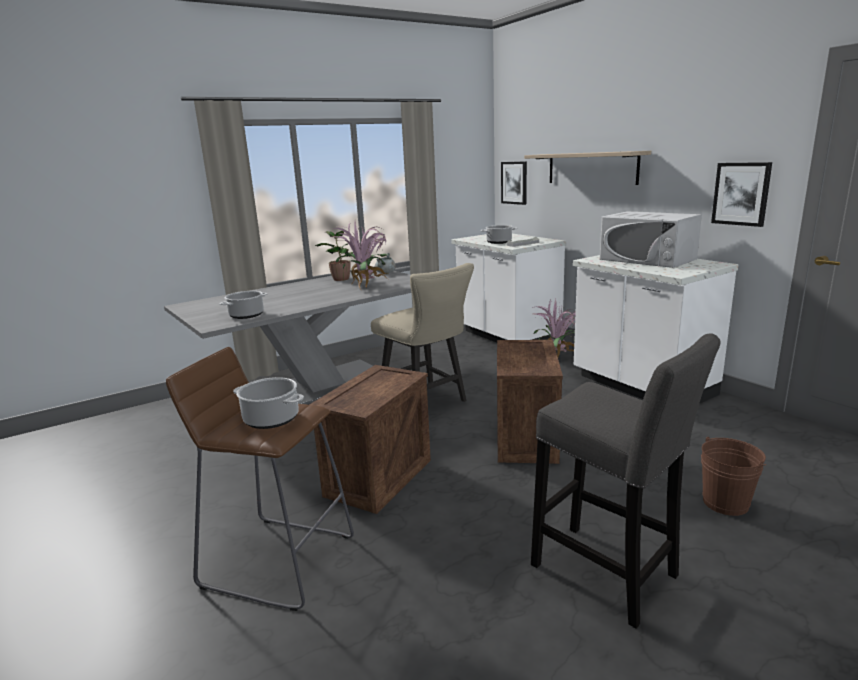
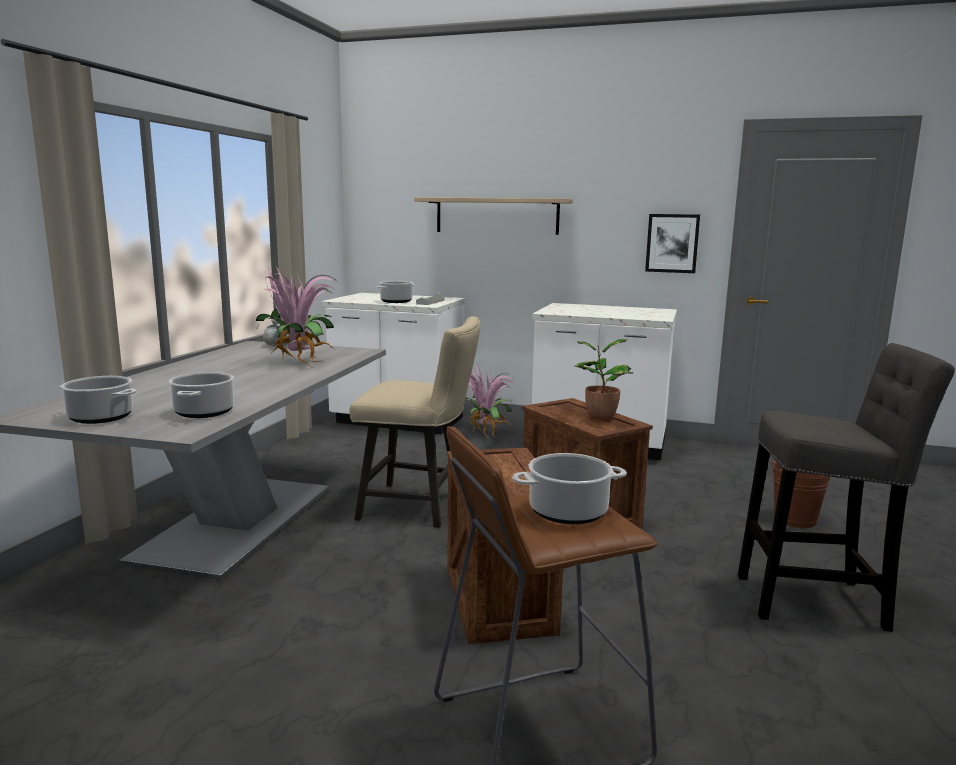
camera: 40 degrees left, 5 degrees down
potted plant [315,231,353,281] -> potted plant moved to [574,339,633,420]
picture [501,161,527,205] -> none
white microwave [600,211,702,268] -> none
none -> cooking pot [60,376,137,424]

